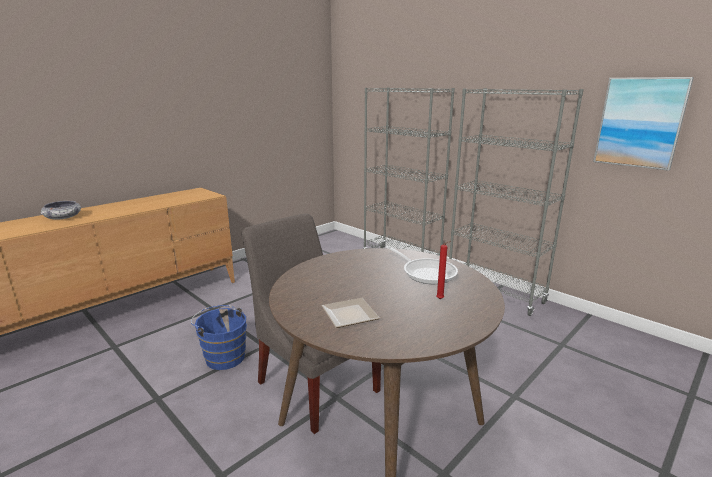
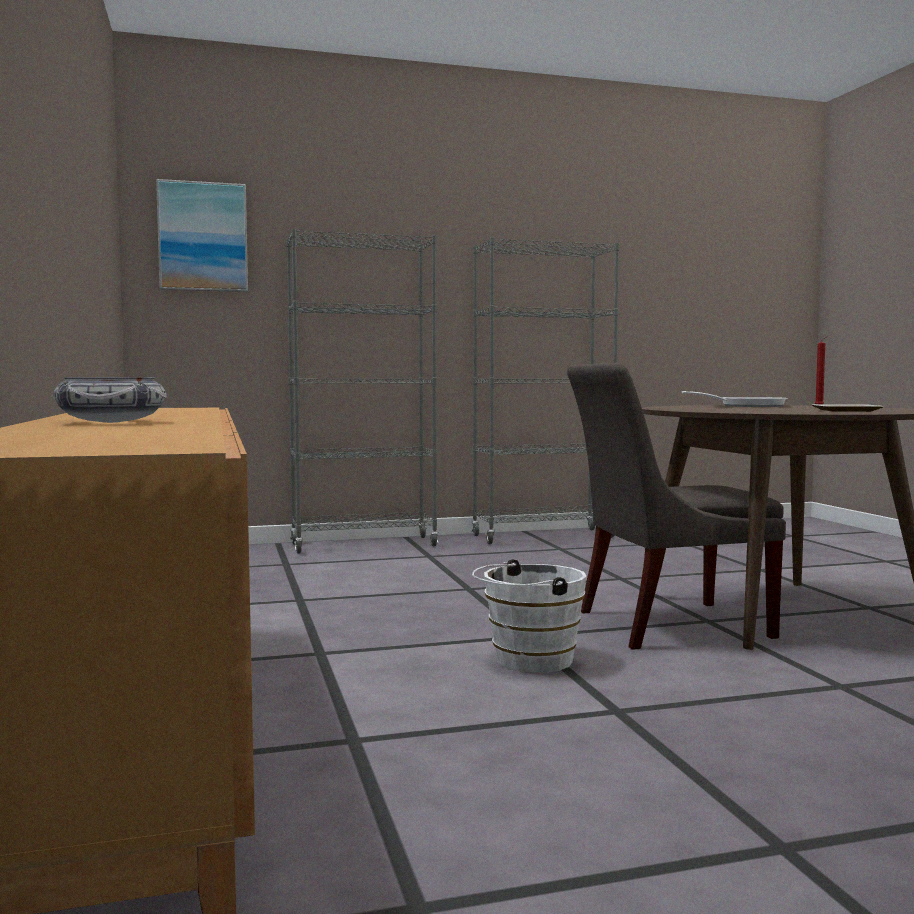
camera: 60 degrees left, 15 degrees down
blue bucket [191,305,247,370] -> white bucket [472,559,587,673]
picture [593,77,694,171] -> picture moved to [156,179,248,292]

